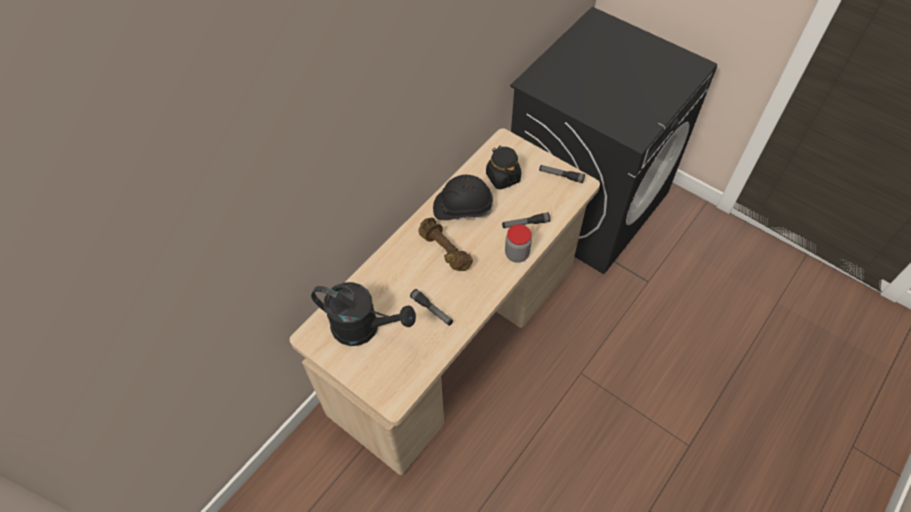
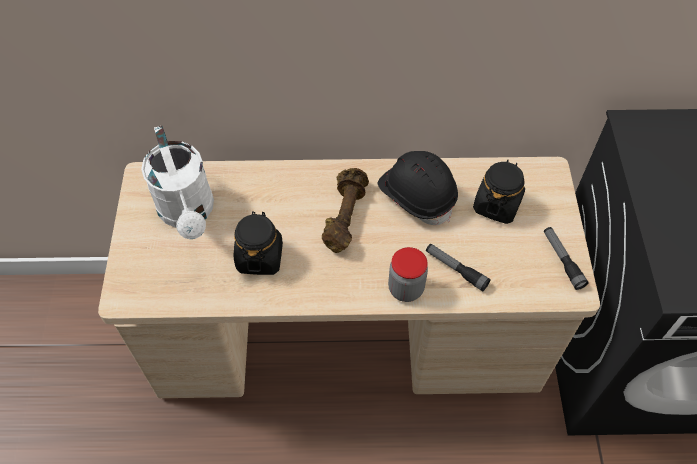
camera: 50 degrees right, 0 degrees up
black watering can [311,282,416,346] -> white watering can [141,126,214,239]
flashlight [410,289,453,326] -> black jar [234,211,283,275]

